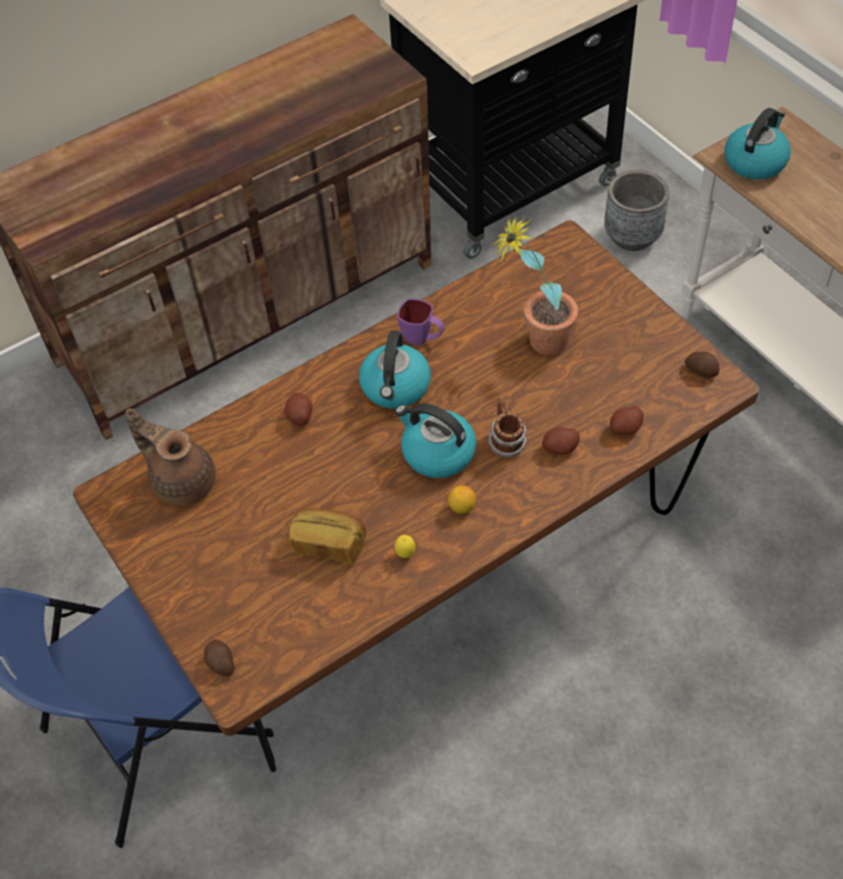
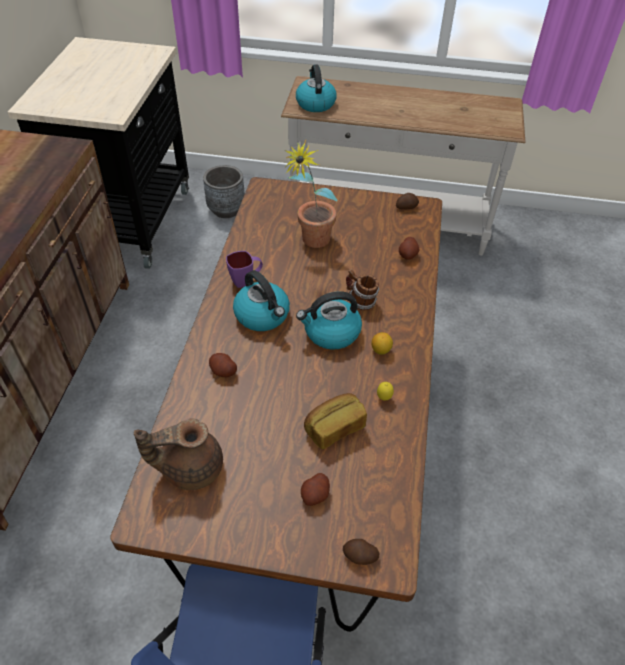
camera: 50 degrees left, 5 degrees down
potato [542,427,580,455] -> potato moved to [301,473,330,506]

